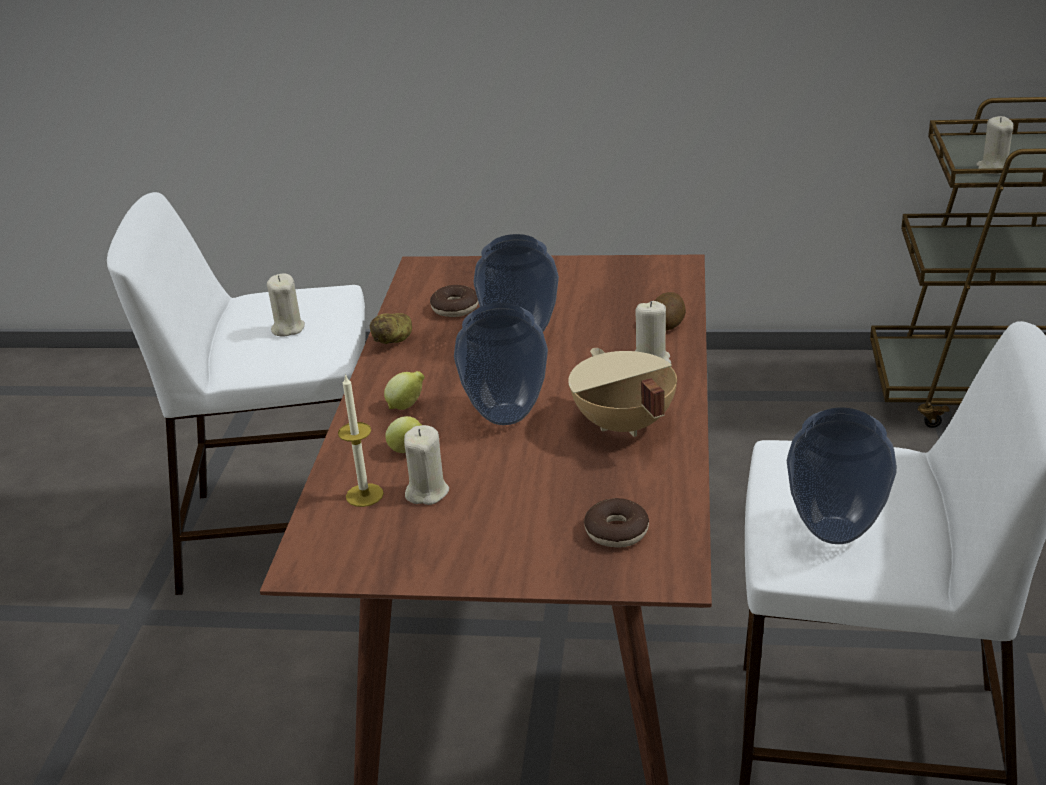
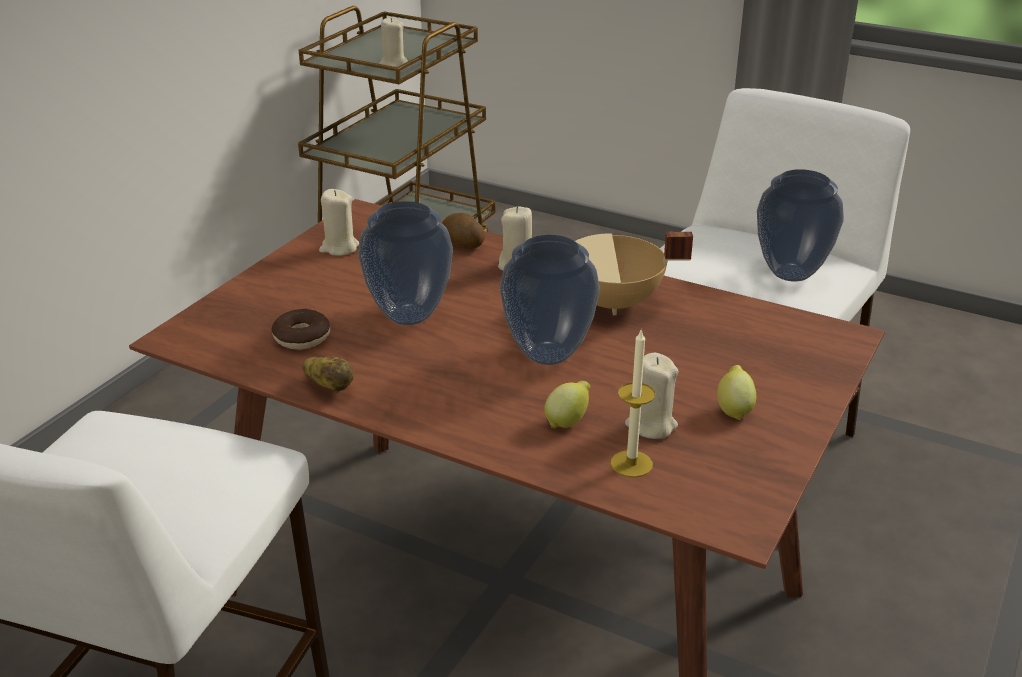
camera: 70 degrees left, 0 degrees up
beige candle [267,274,305,337] -> beige candle moved to [319,189,359,256]
lemon [384,371,425,410] -> lemon moved to [717,365,756,420]
donut [584,498,649,548] -> none

